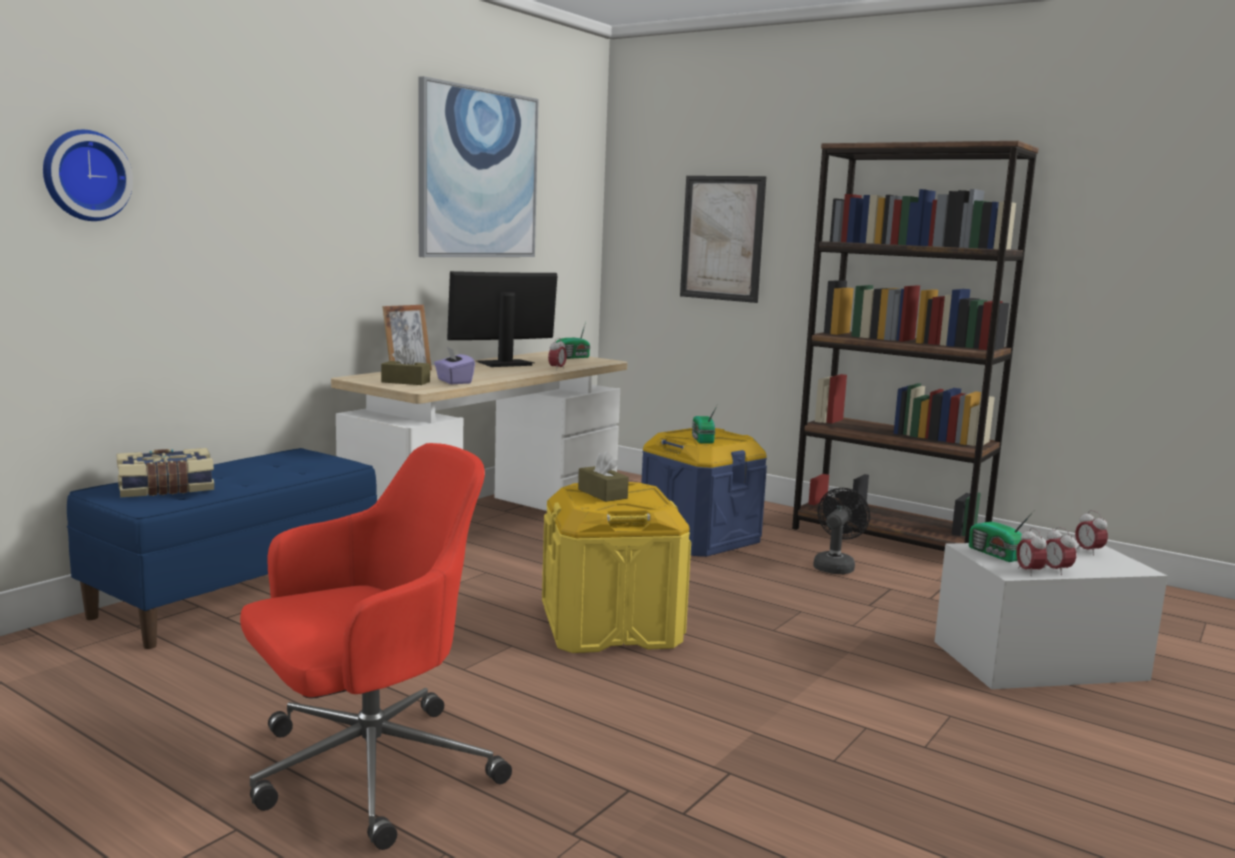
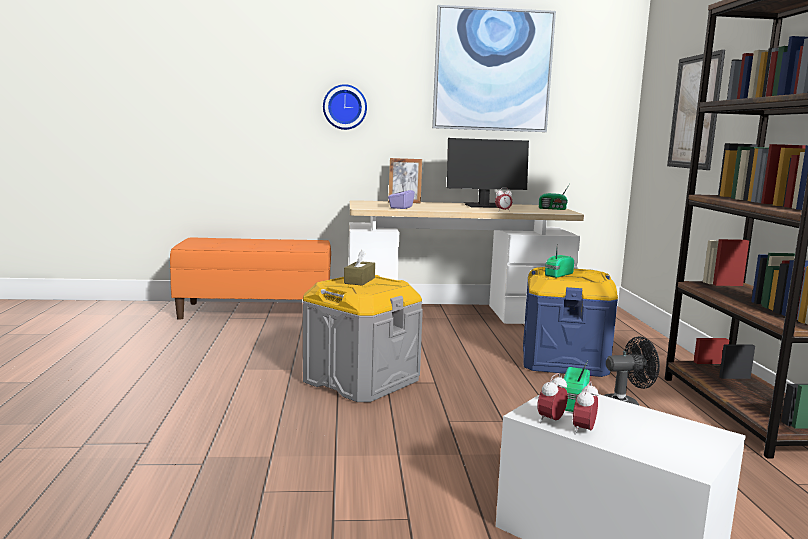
camera: 50 degrees right, 0 degrees up
wall clock [43,130,133,221] -> wall clock moved to [323,84,367,130]
blue bench [67,448,377,649] -> orange bench [170,238,331,320]
book [116,448,214,497] -> none
red office chair [240,443,512,850] -> none
brown tissue box [381,346,430,385] -> none
monitor [447,271,557,367] -> monitor turned 150 degrees clockwise [447,138,529,208]
yellow storage box [542,482,691,653] -> grey storage box [303,275,423,402]
alarm clock [1075,510,1108,555] -> none

